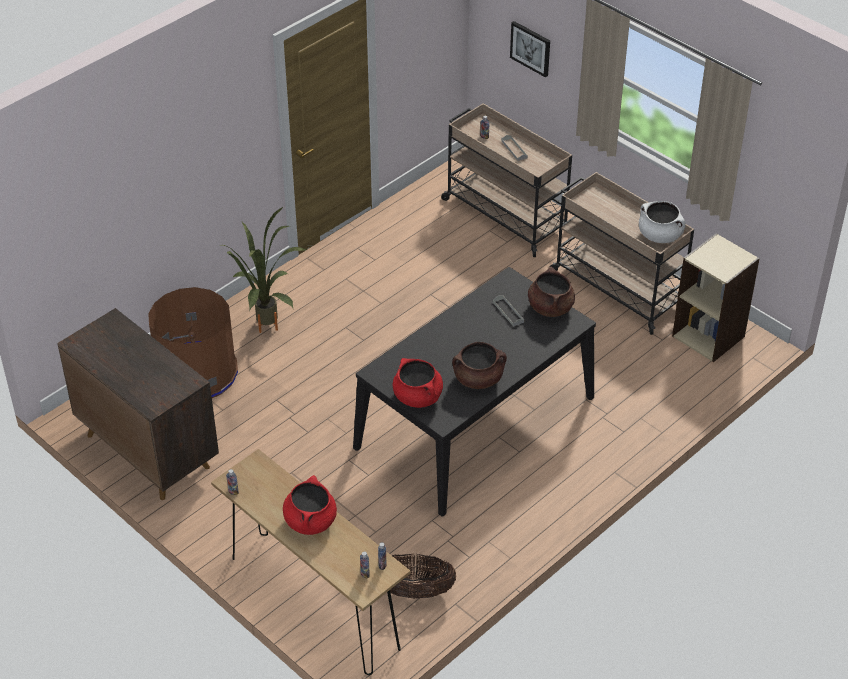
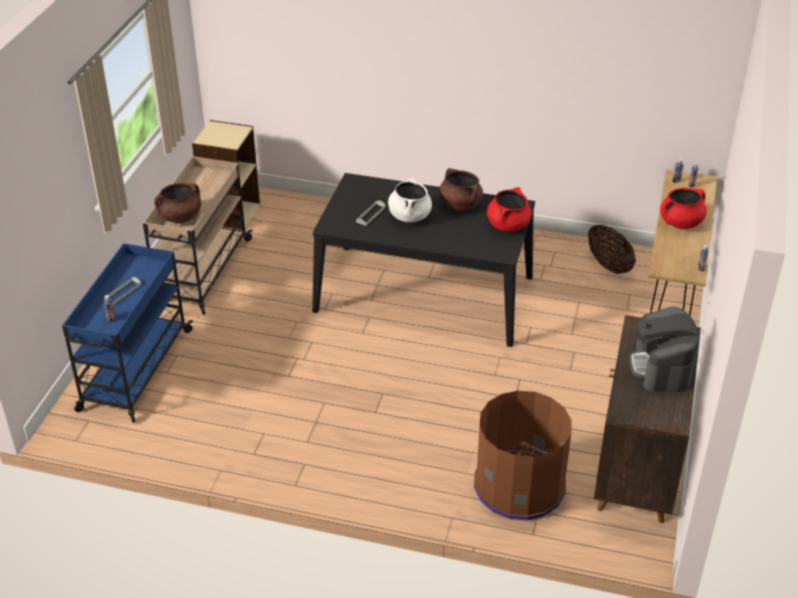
camera: 120 degrees left, 5 degrees down
potted plant [220,207,308,333] -> none
beige cart [441,103,572,257] -> blue cart [62,243,193,423]
picture [510,21,550,78] -> none
brown cooking pot [528,267,575,317] -> brown cooking pot moved to [154,183,201,223]
white cooking pot [639,201,686,243] -> white cooking pot moved to [388,177,432,223]
none -> coffee machine [629,307,699,392]

